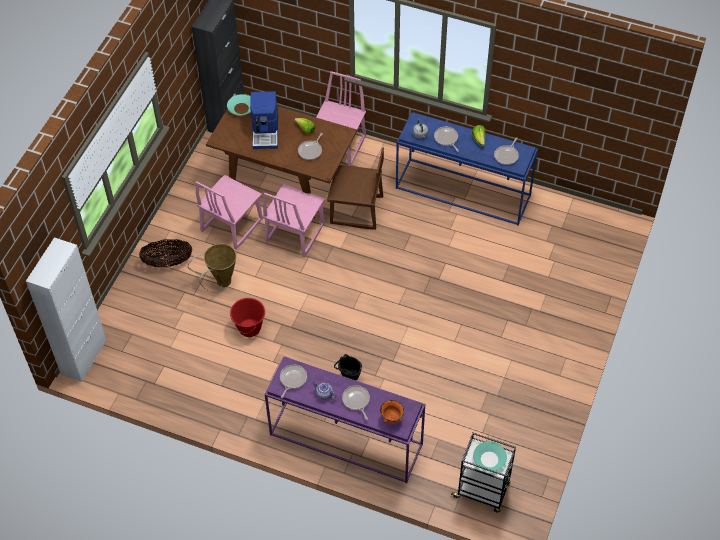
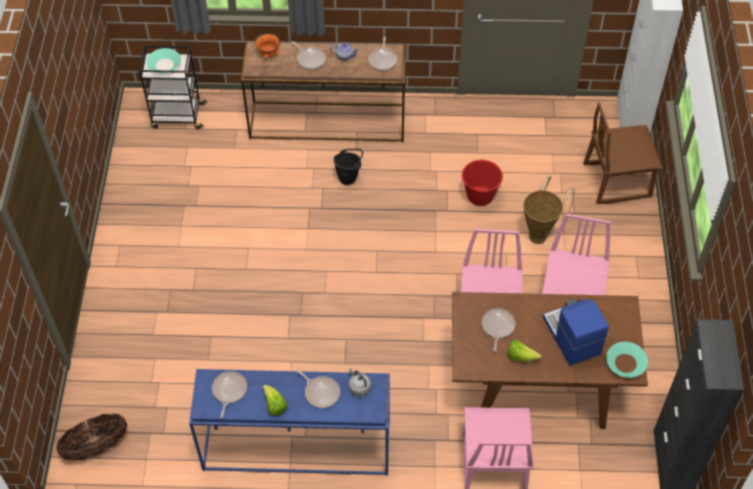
camera: 160 degrees right, 0 degrees up
basket [139,239,192,267] -> basket moved to [56,414,127,461]
purple console table [265,356,425,483] -> brown console table [241,42,406,142]
brown chair [327,147,384,230] -> brown chair moved to [583,102,663,204]

